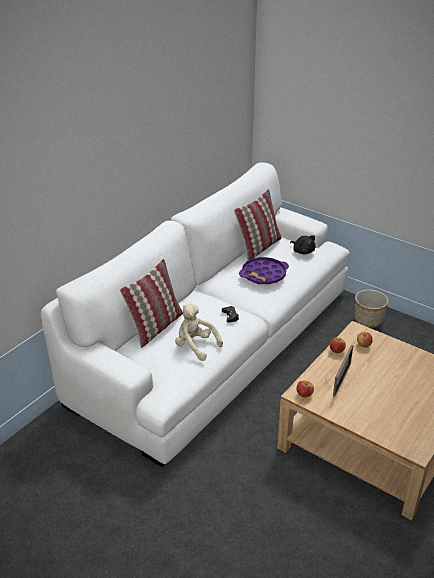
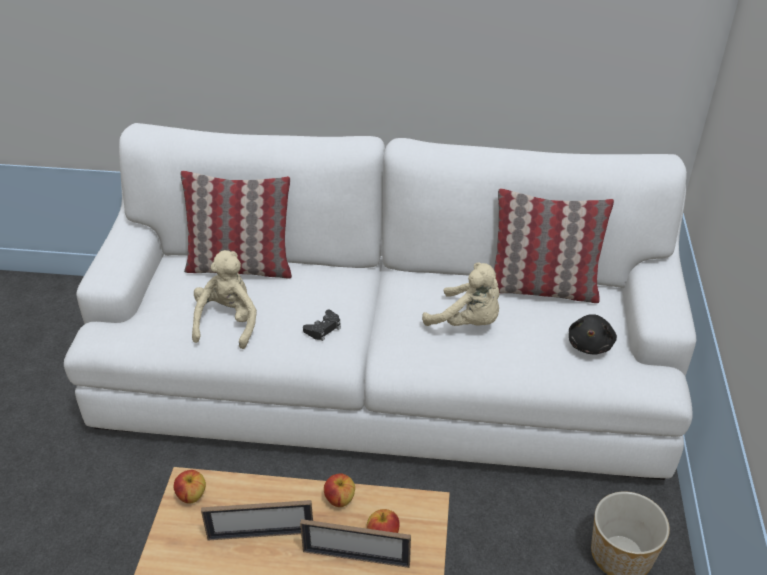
camera: 60 degrees right, 5 degrees up
purple tray [239,257,289,284] -> beige plush toy [422,262,500,326]
none -> picture frame [300,519,411,568]

